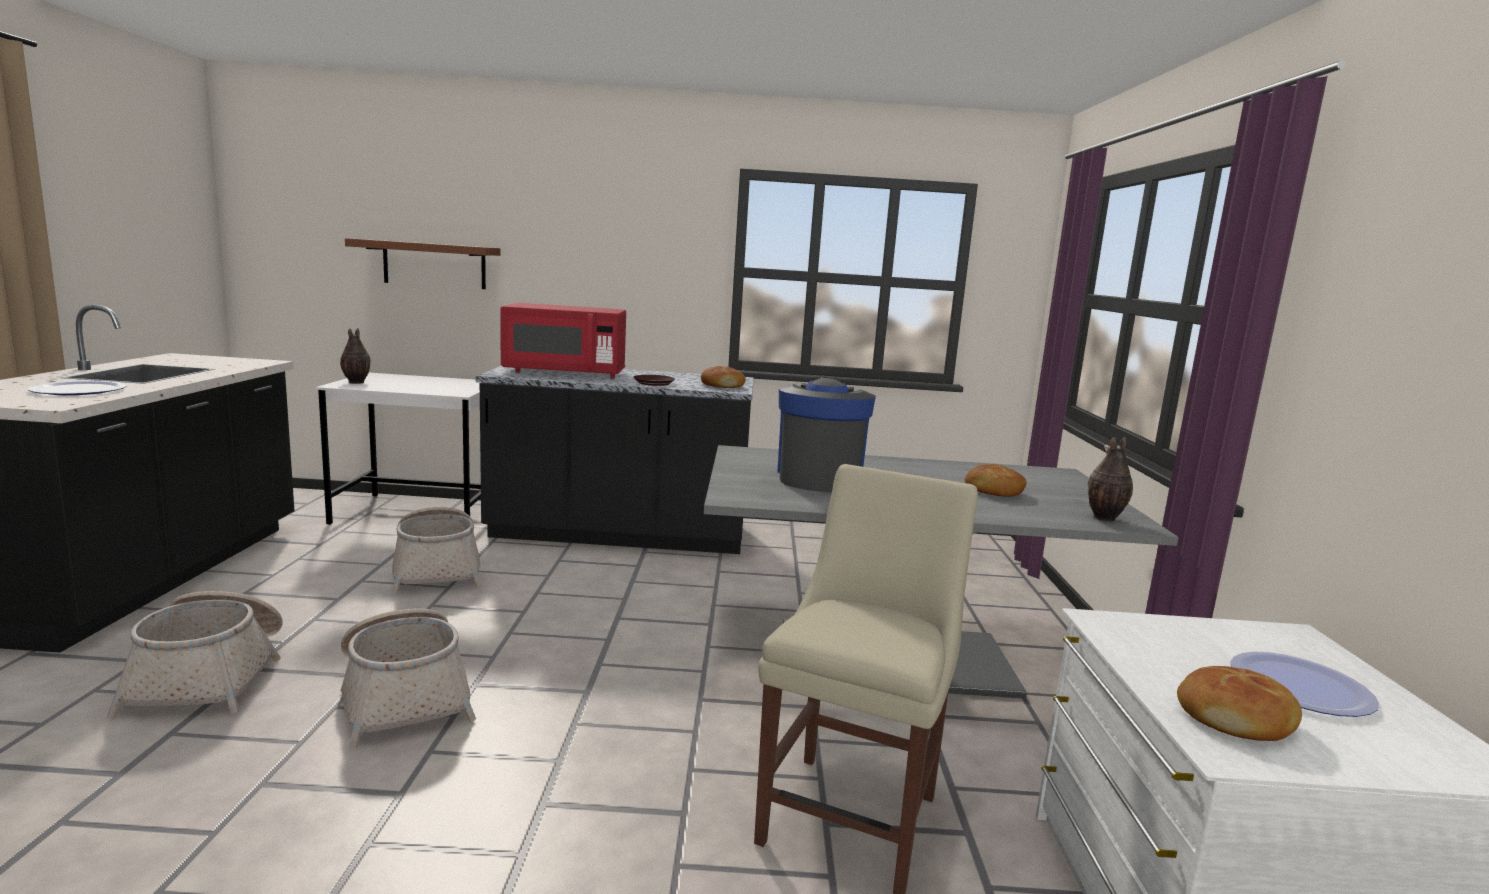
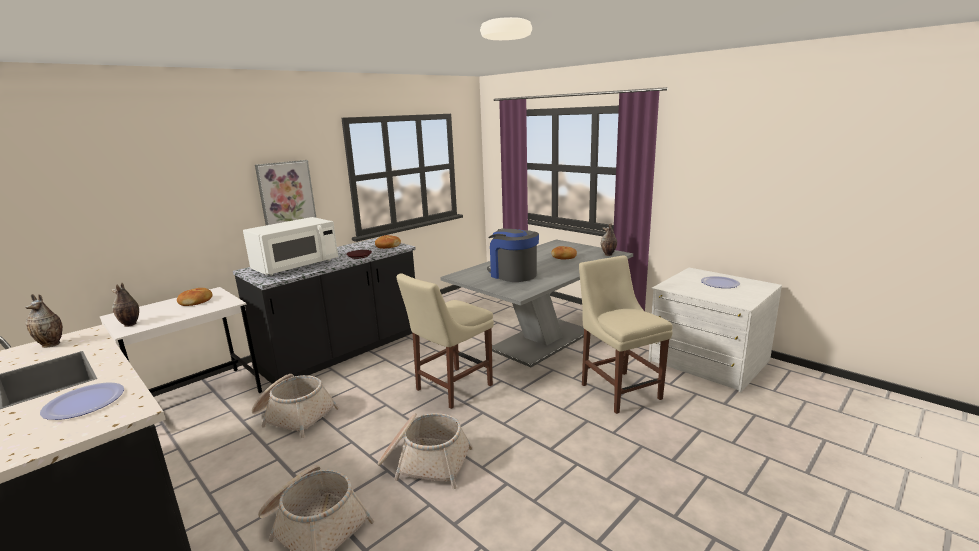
camera: 45 degrees left, 5 degrees up
brown shelf [345,238,501,289] -> none
red microwave [500,303,626,378] -> white microwave [243,217,338,276]
bread [1177,666,1302,741] -> bread moved to [177,288,212,306]
none -> vase [25,294,63,348]
none -> picture [255,160,316,225]
none -> beige chair [396,273,494,409]

